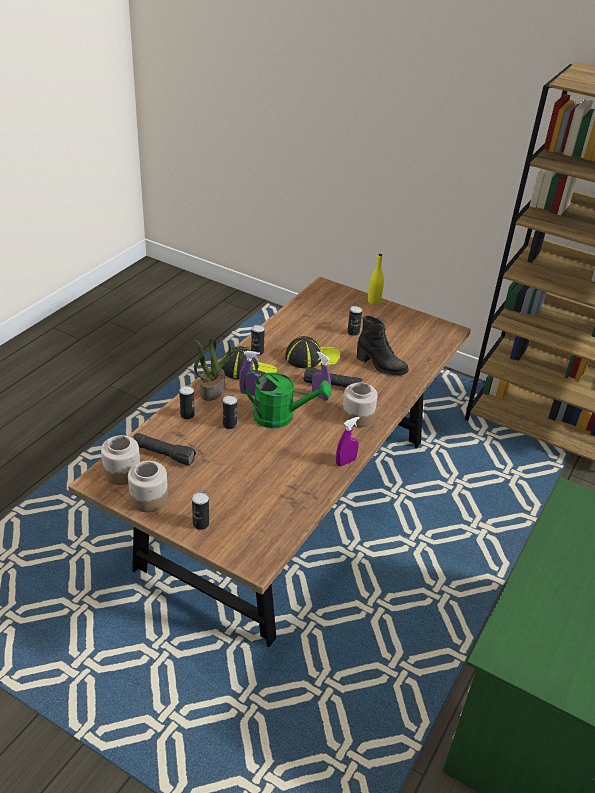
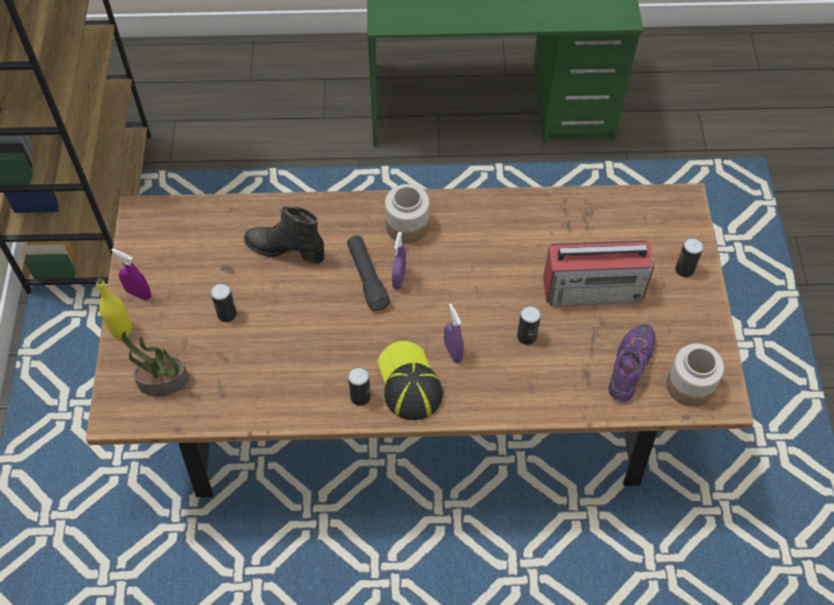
camera: 120 degrees left, 20 degrees up
jar [128,461,168,512] -> none
black flashlight [133,433,196,465] -> purple shoe [608,324,655,402]
can [179,385,195,419] -> none
potted plant [194,338,231,401] -> potted plant moved to [122,331,189,396]
green watering can [243,370,332,428] -> none
cap [285,336,340,368] -> none
purple spray bottle [336,417,360,466] -> purple spray bottle moved to [111,248,151,301]
black boot [357,316,409,375] -> black boot turned 75 degrees counterclockwise [244,206,324,264]
none -> radio [543,241,655,306]

